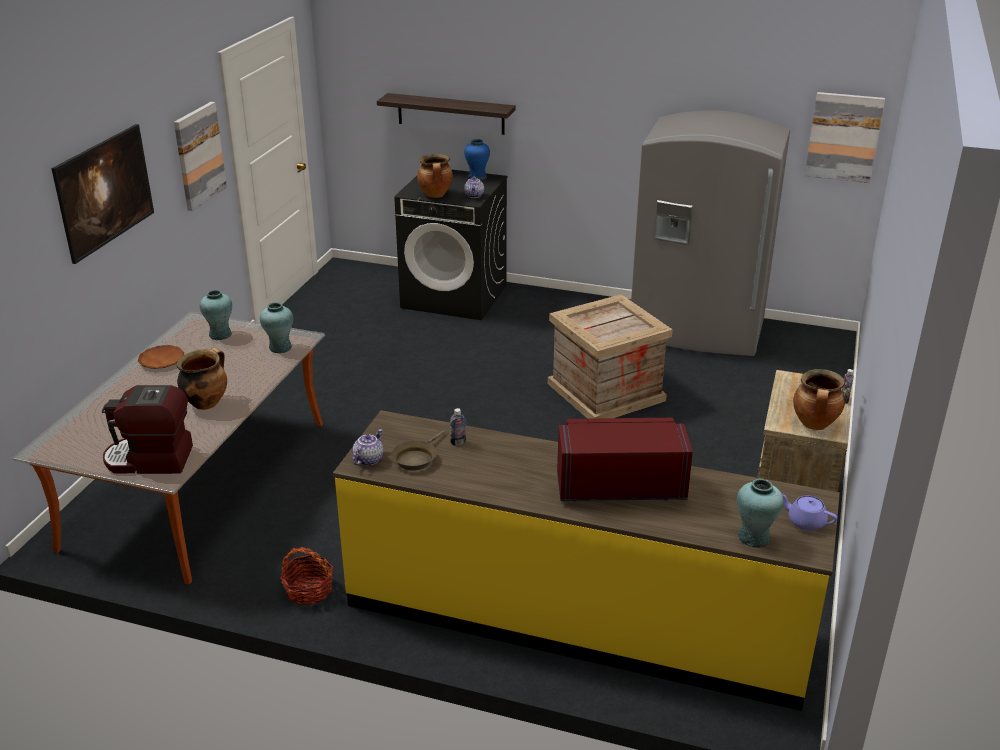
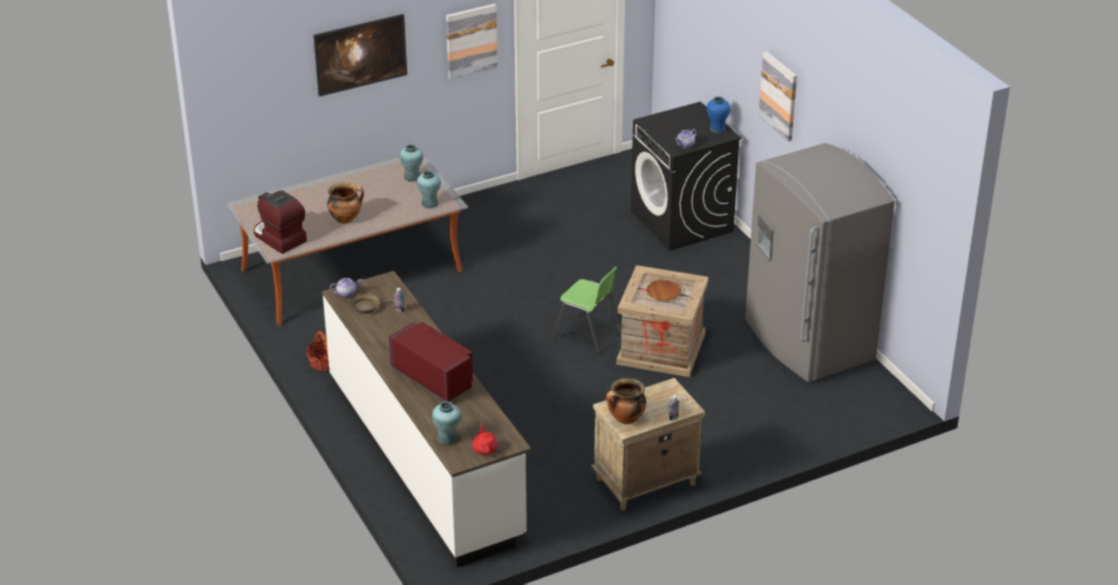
camera: 45 degrees right, 5 degrees up
brown plate [138,345,184,369] -> brown plate moved to [646,280,681,301]
yellow counter [333,410,840,711] -> white counter [322,271,531,567]
shelf [377,93,516,135] -> none
cooking pot [417,154,453,198] -> none
purple teapot [782,493,837,531] -> red teapot [472,424,498,455]
picture [805,92,885,183] -> picture moved to [759,51,797,142]
none -> green chair [553,267,621,354]

